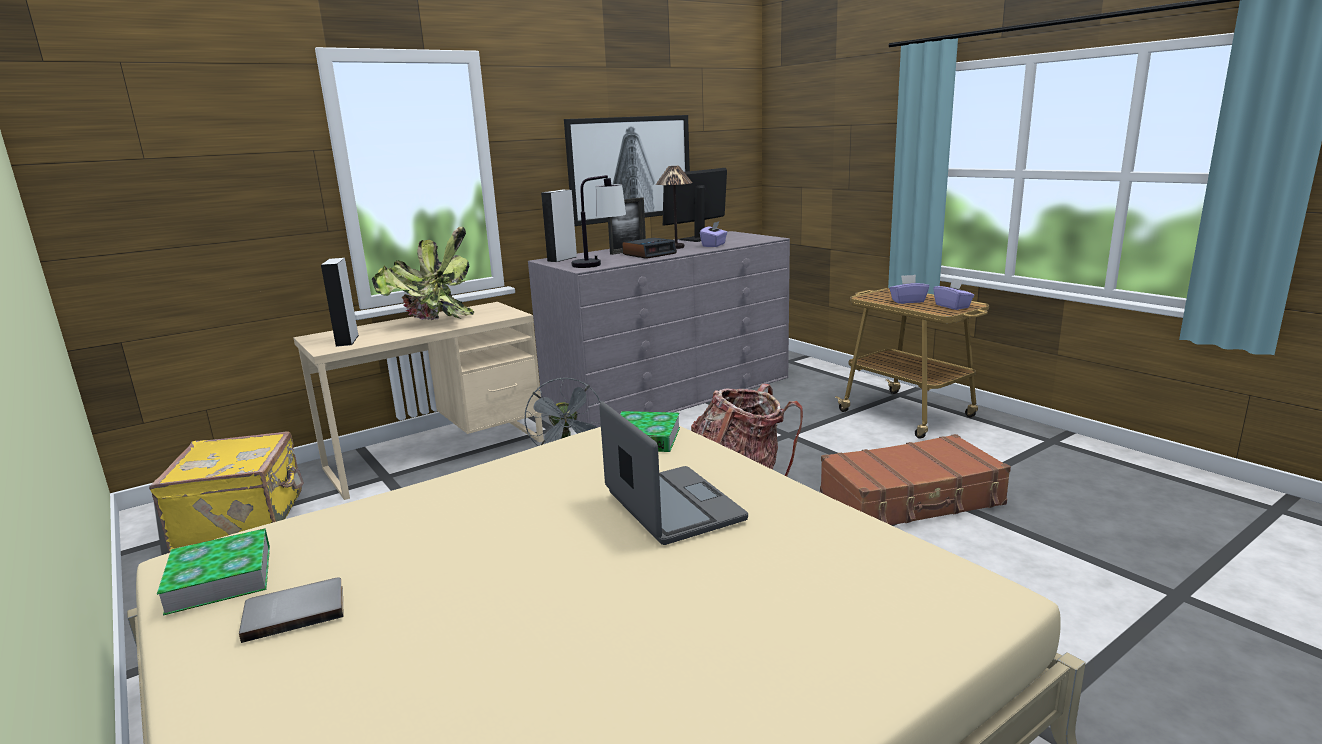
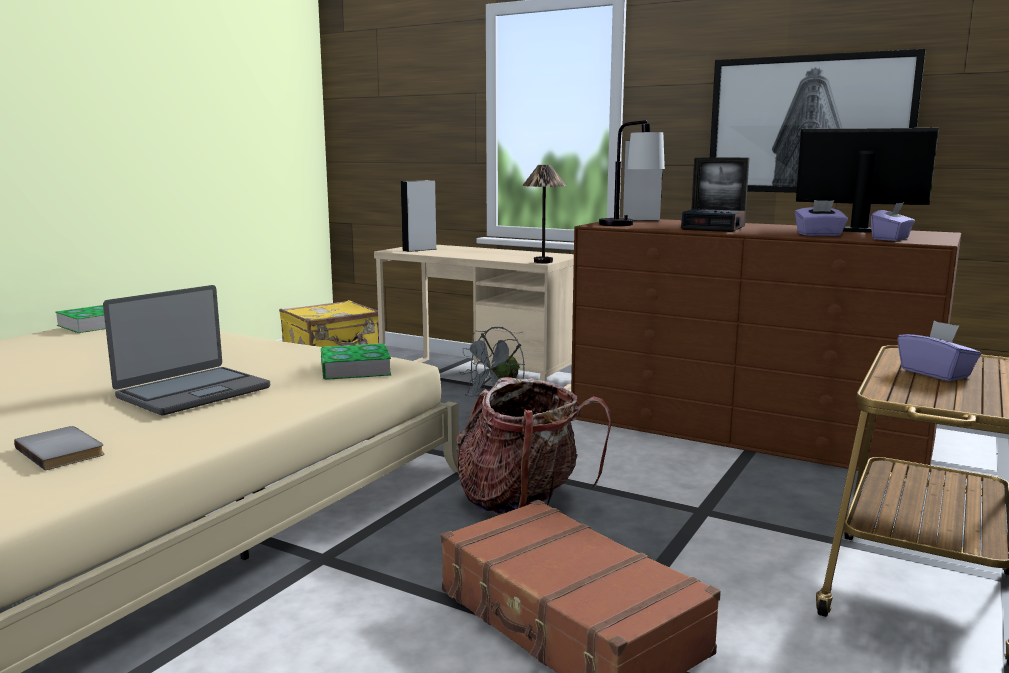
camera: 65 degrees right, 5 degrees down
grey book [239,577,344,643] -> grey book moved to [14,426,105,470]
potted plant [372,227,474,320] -> none
grey dresser [528,231,790,428] -> brown dresser [571,217,961,475]
table lamp [656,166,693,249] -> table lamp moved to [522,165,566,263]
purple tissue box [933,279,974,310] -> purple tissue box moved to [871,202,915,241]

